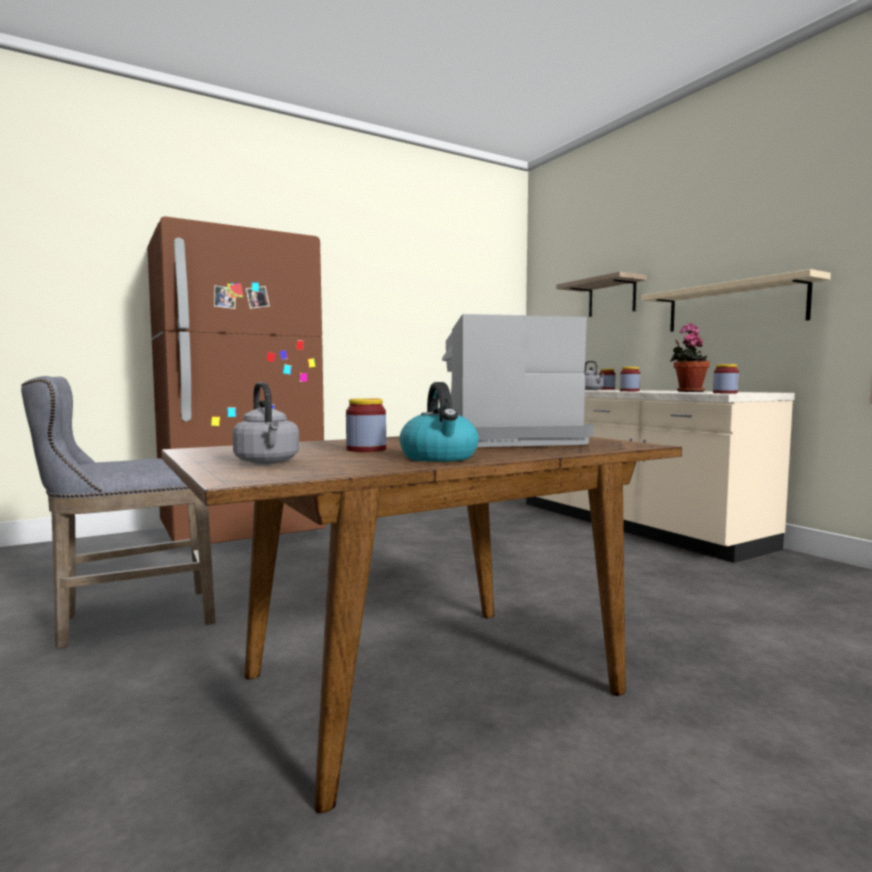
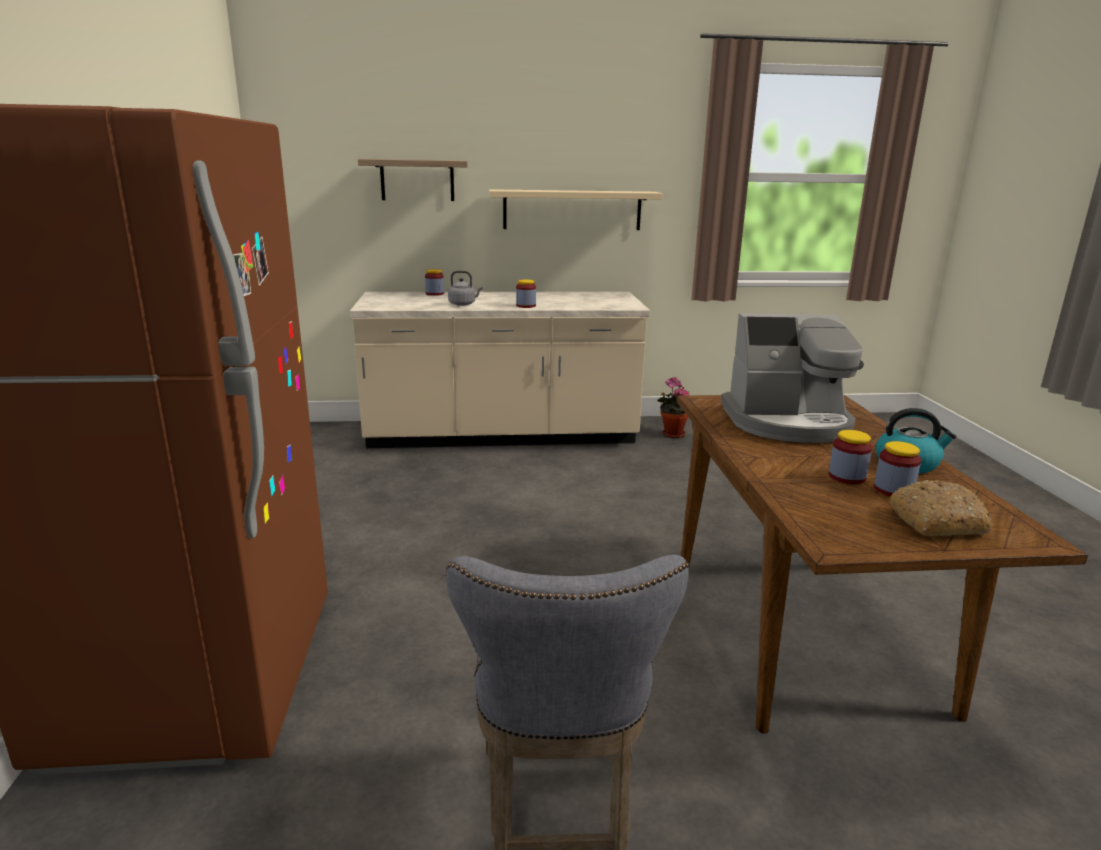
camera: 65 degrees left, 15 degrees up
grey kettle [232,382,299,464] -> bread [890,480,993,536]
coffee machine [442,314,594,447] -> coffee machine turned 105 degrees counterclockwise [721,313,864,443]
potted plant [670,323,710,392] -> potted plant moved to [657,377,689,438]
jar [713,364,739,393] -> jar moved to [874,441,921,496]

